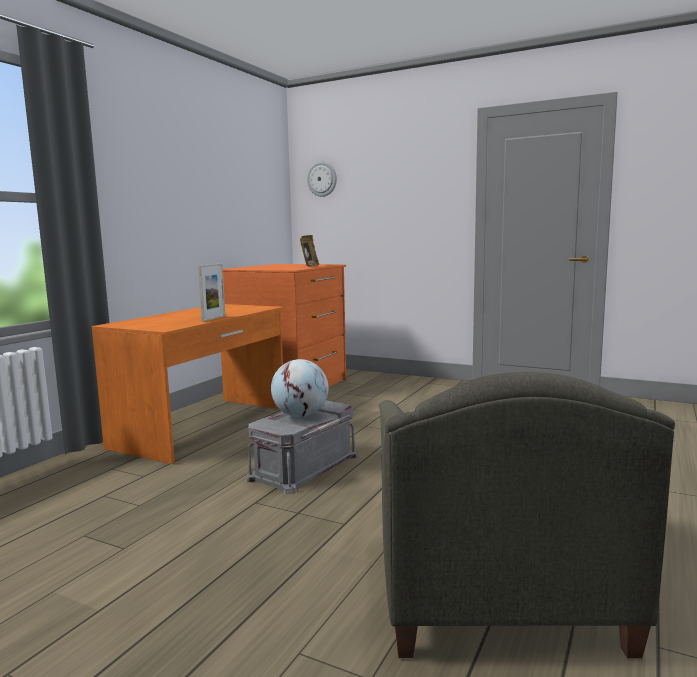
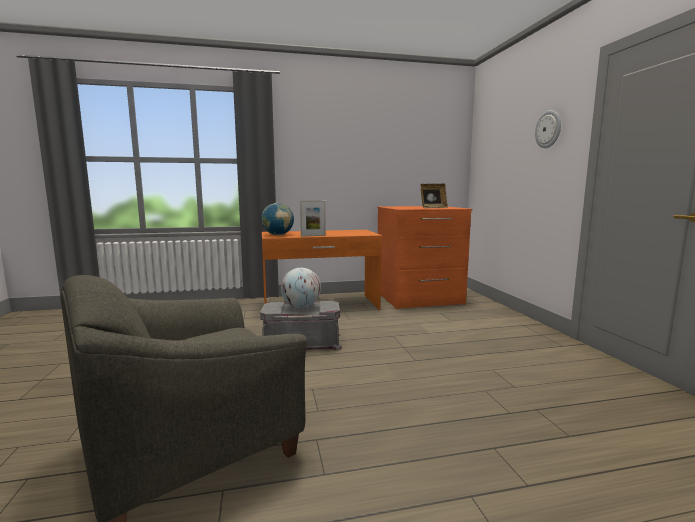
camera: 50 degrees right, 0 degrees up
wall clock [307,161,337,197] -> wall clock moved to [535,110,561,148]
none -> globe [261,203,294,235]

